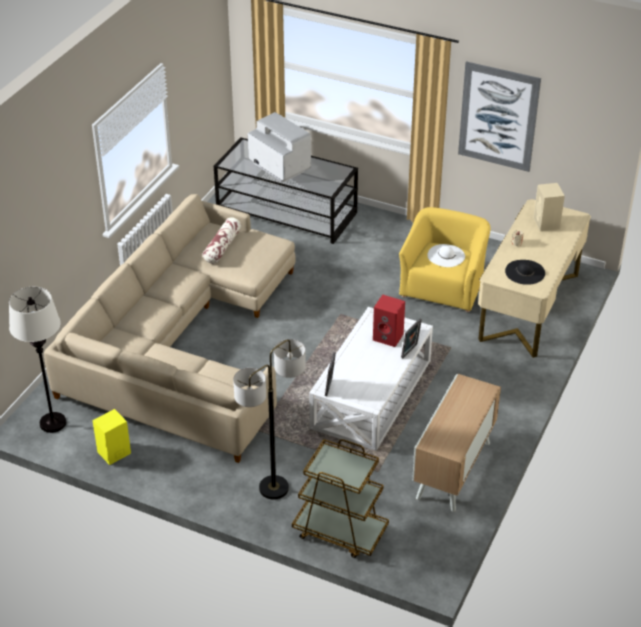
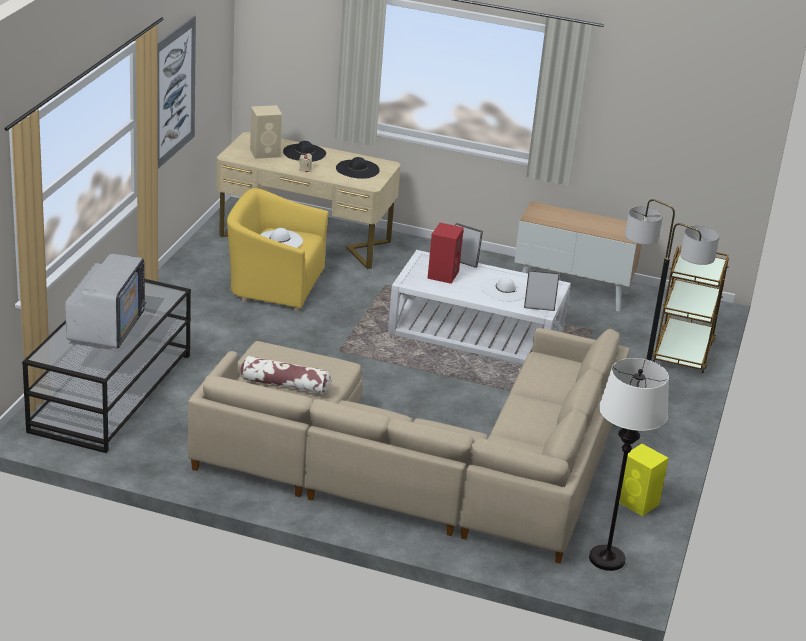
camera: 100 degrees left, 10 degrees down
television [248,112,311,182] -> television turned 150 degrees clockwise [65,254,147,349]
none -> black hat [283,141,326,162]
none -> white hat [481,277,526,302]

